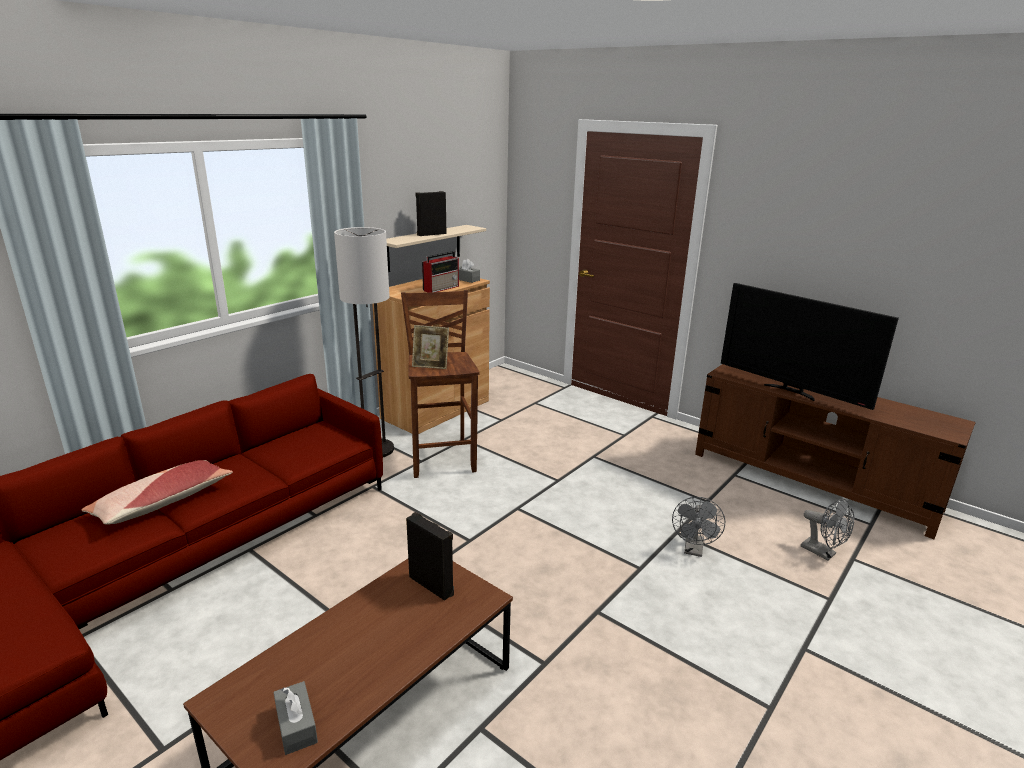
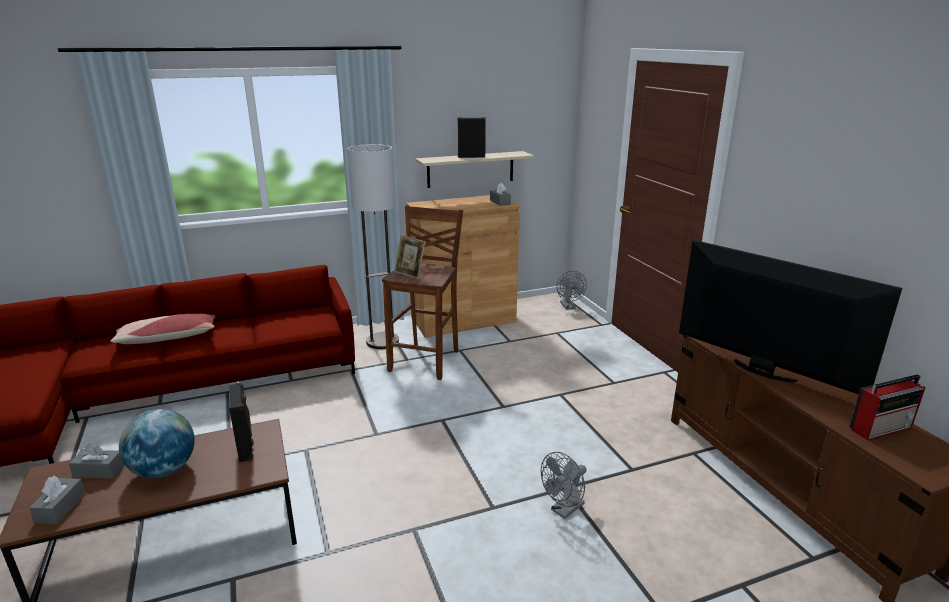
camera: 30 degrees right, 0 degrees up
radio [422,251,459,292] -> radio moved to [849,374,925,440]
television [721,283,899,410] -> television turned 150 degrees clockwise [679,240,902,395]
grey fan [801,499,854,560] -> grey fan moved to [557,271,587,310]
none -> grey tissue box [69,444,124,479]
none -> globe [119,409,195,478]

